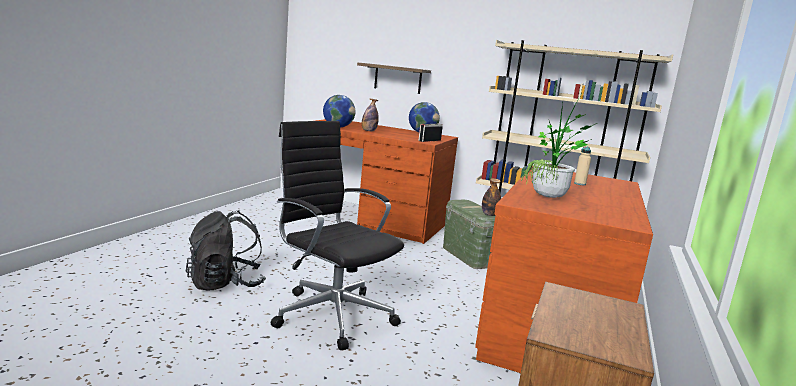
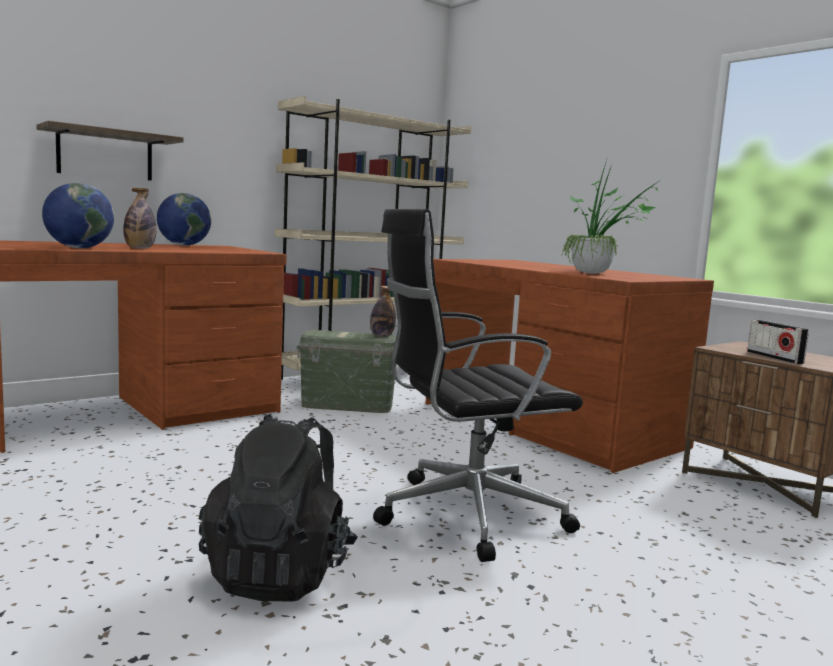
camera: 60 degrees left, 5 degrees down
radio [418,124,443,142] -> radio moved to [747,320,809,364]
beige bottle [574,146,591,185] -> none

